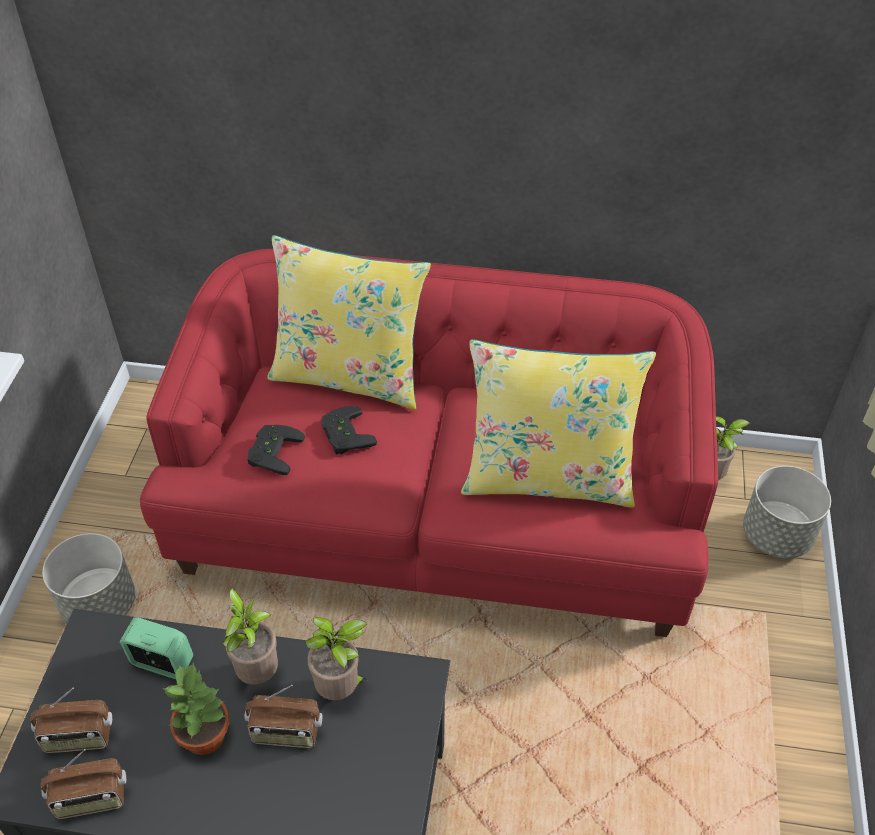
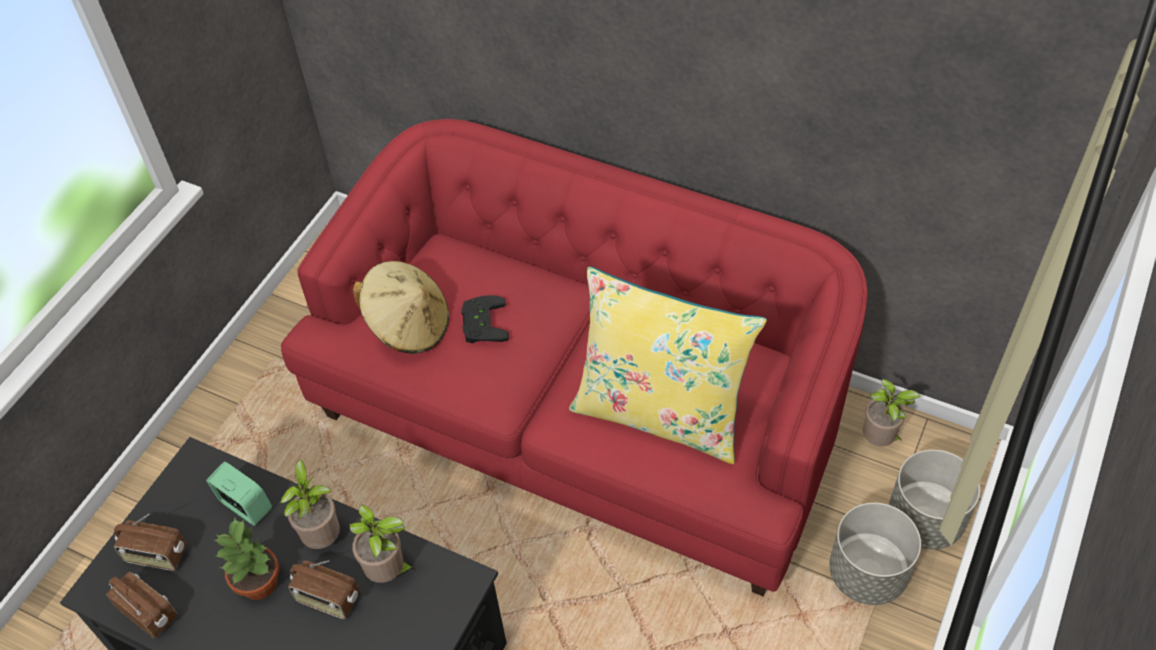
camera: 20 degrees right, 5 degrees up
radio [41,749,126,819] -> radio turned 150 degrees counterclockwise [106,572,178,639]
grey planter [42,533,135,624] -> grey planter moved to [829,503,921,605]
black game controller [248,425,305,475] -> beige hat [353,261,449,354]
yellow pillow [267,235,431,410] -> none

